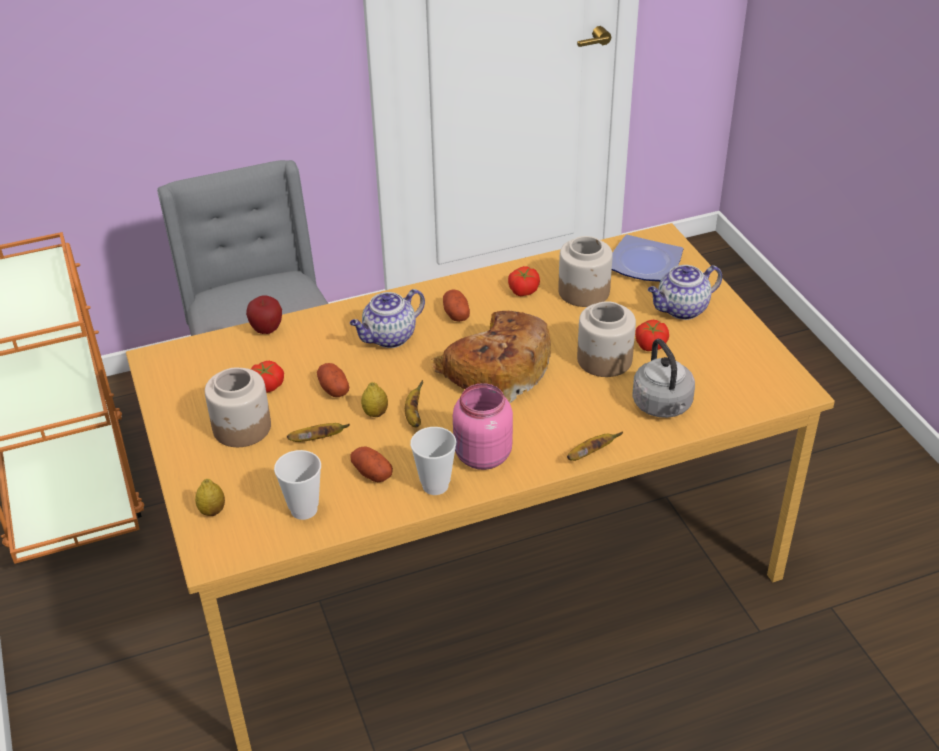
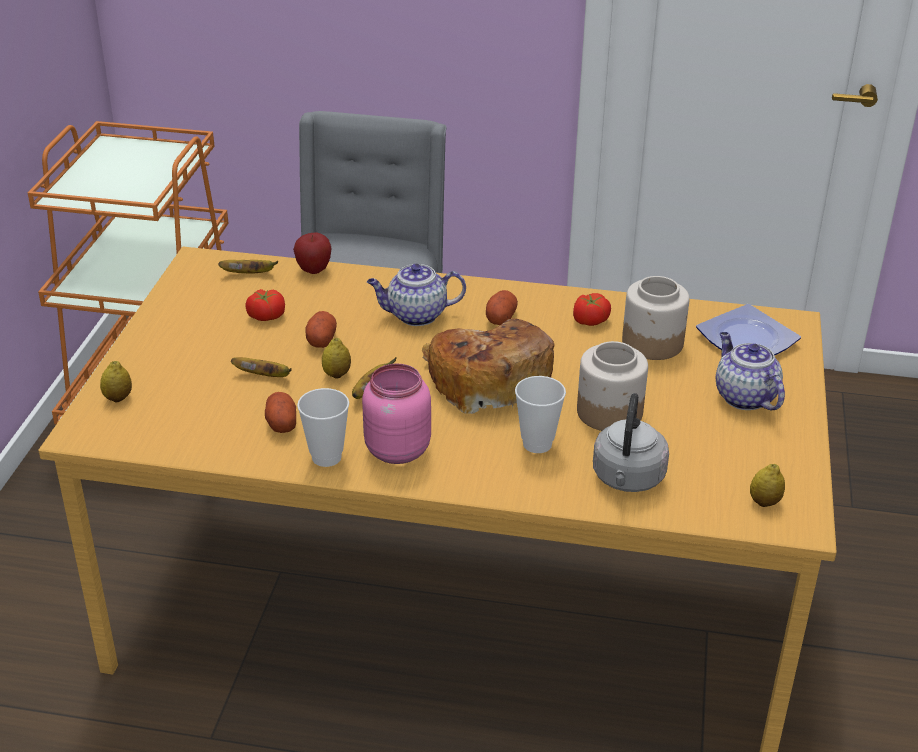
camera: 30 degrees right, 5 degrees down
jar [205,367,271,447] -> none
cup [274,450,321,520] -> cup moved to [515,376,566,453]
banana [567,432,623,461] -> banana moved to [218,260,278,273]
tomato [635,320,669,351] -> none
teapot [648,265,722,320] -> teapot turned 60 degrees clockwise [716,332,785,410]
none -> lemon [750,464,785,507]

